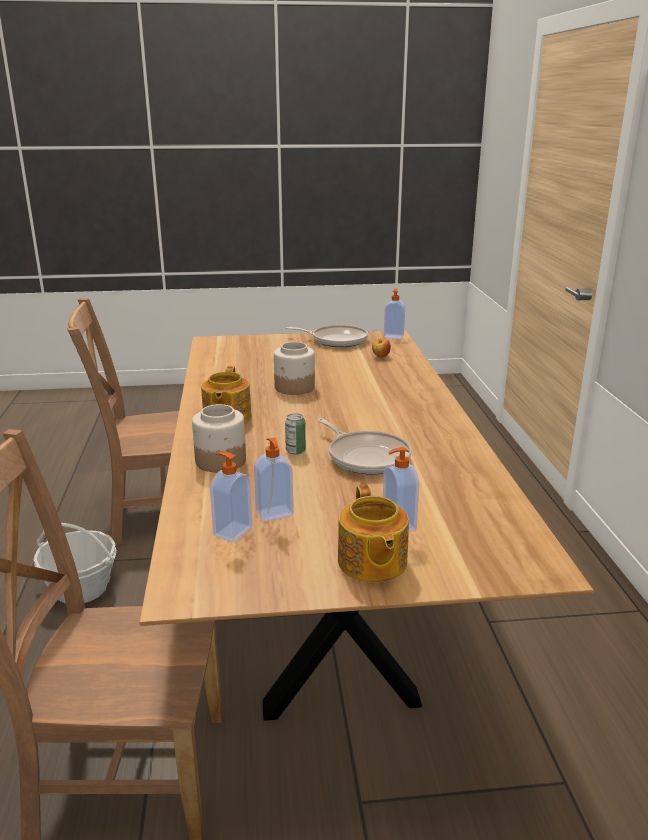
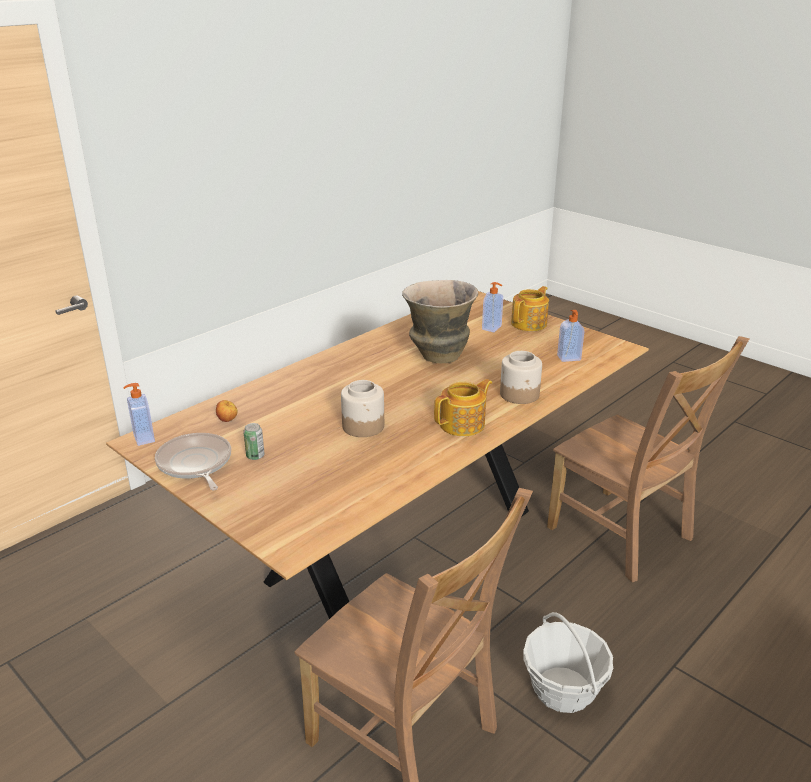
camera: 130 degrees left, 5 degrees up
soap dispenser [254,438,293,521] -> none
can [285,413,306,455] -> can moved to [243,423,265,460]
frying pan [317,418,412,475] -> vase [402,280,478,363]

